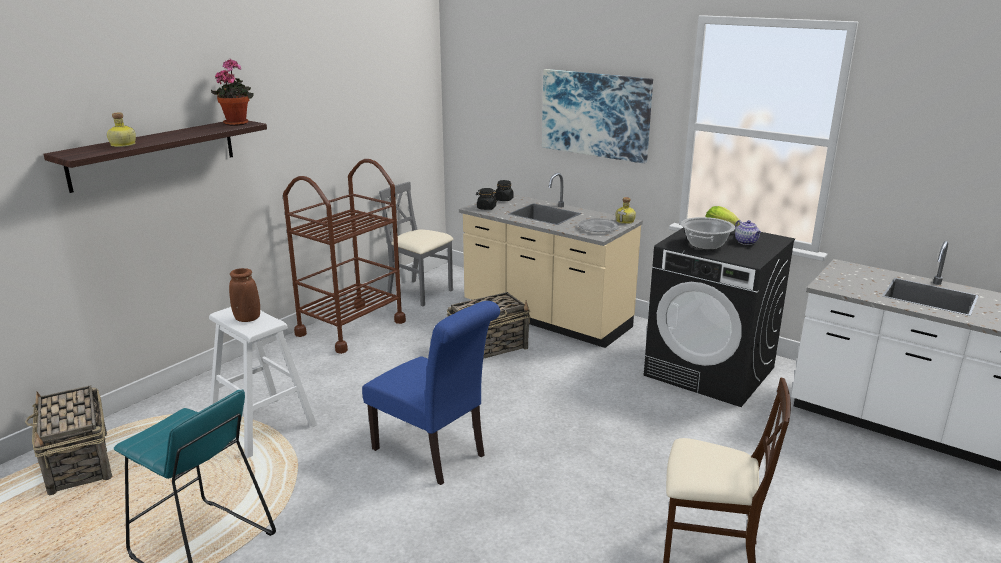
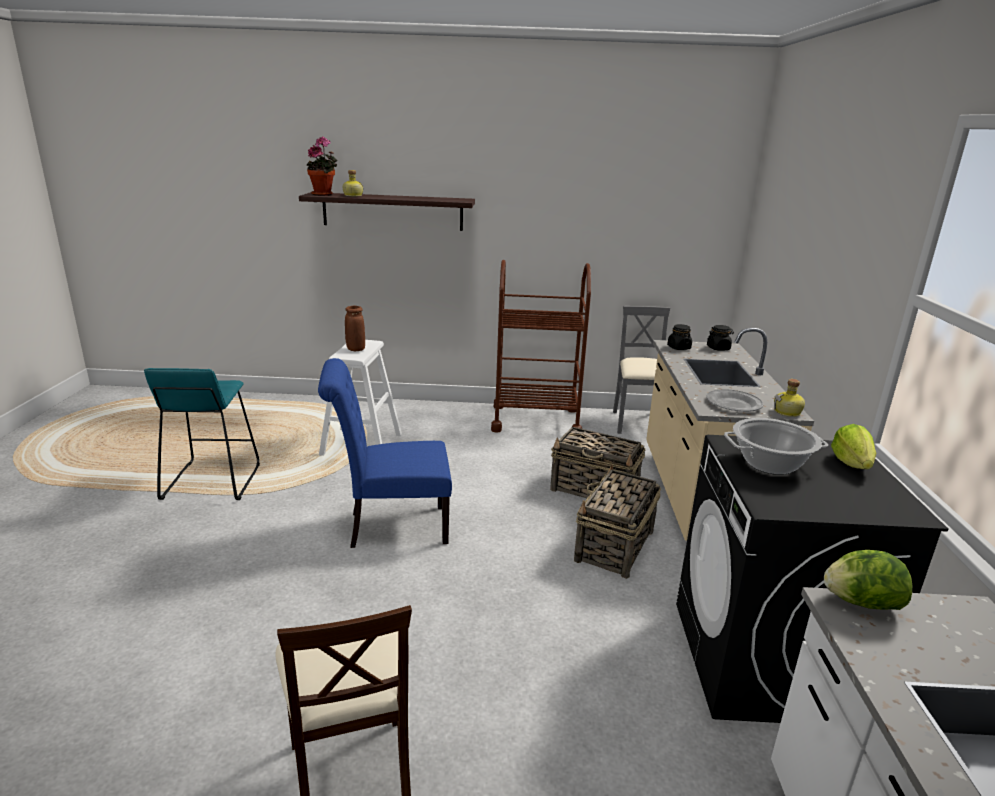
camera: 55 degrees right, 0 degrees up
basket [25,385,112,495] -> basket moved to [574,464,661,579]
potted plant [211,59,254,126] -> potted plant moved to [307,137,338,196]
blue chair [362,301,500,485] -> blue chair turned 75 degrees clockwise [318,358,452,548]
picture [542,69,653,164] -> none
teapot [735,220,761,245] -> none
none -> lettuce [824,550,912,610]

